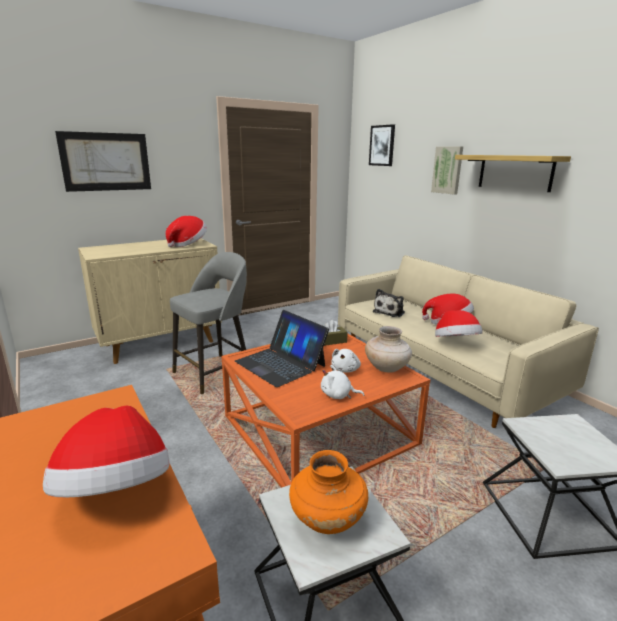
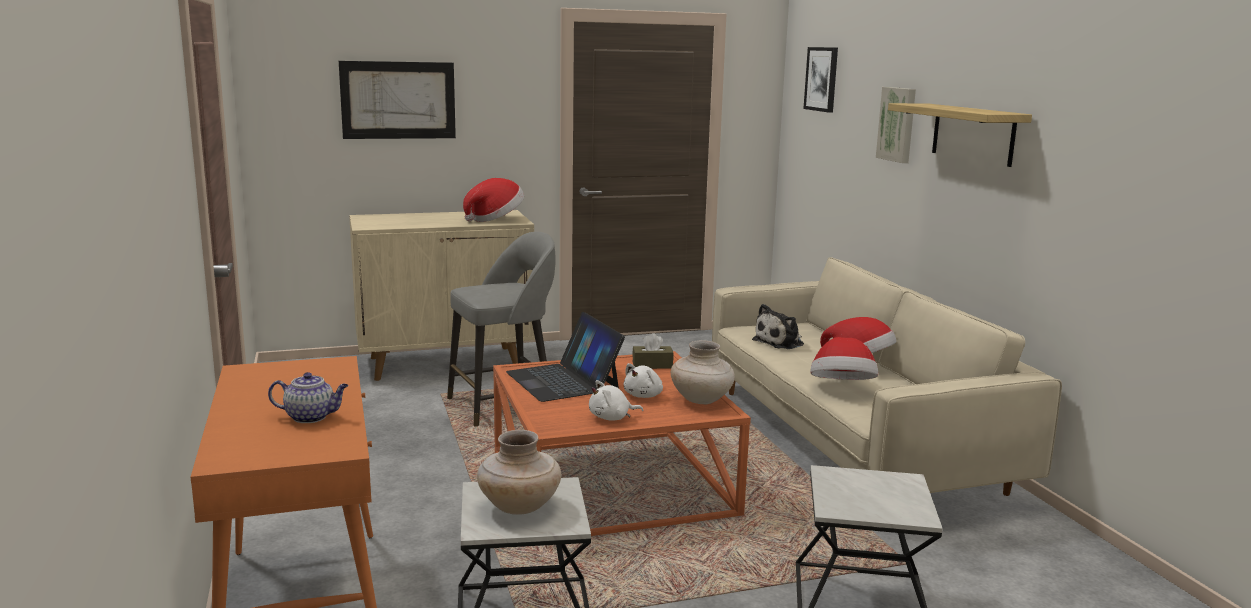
camera: 15 degrees right, 5 degrees down
hat [43,406,169,497] -> teapot [268,372,349,423]
orange vase [289,450,368,534] -> beige vase [477,430,561,515]
white plush toy [321,365,364,399] -> white plush toy turned 45 degrees counterclockwise [589,380,643,421]

